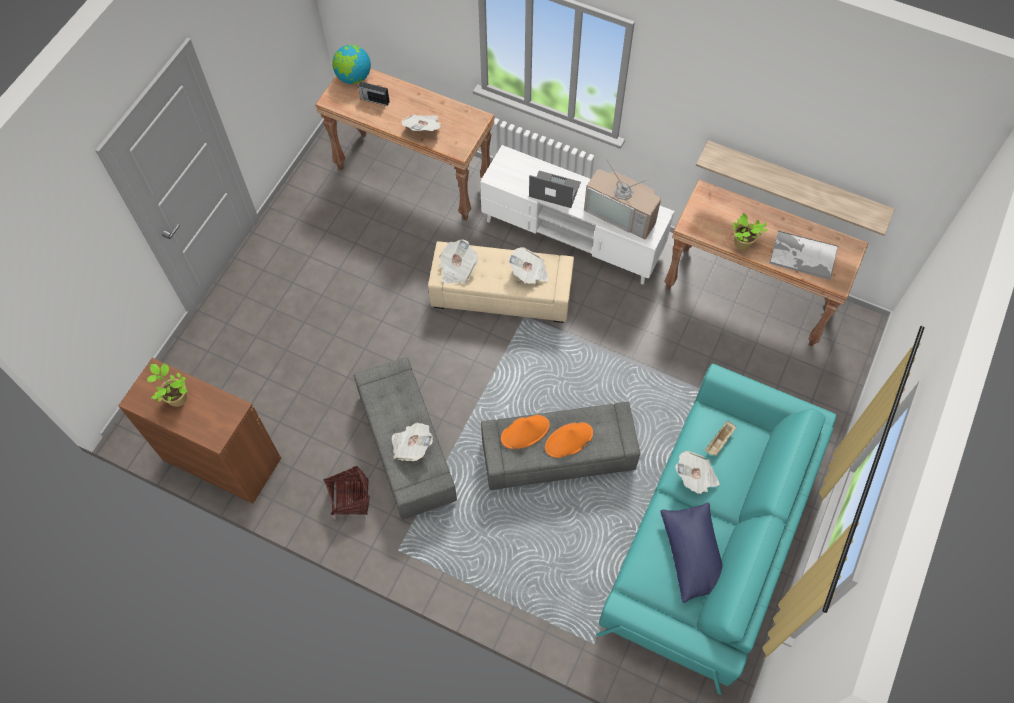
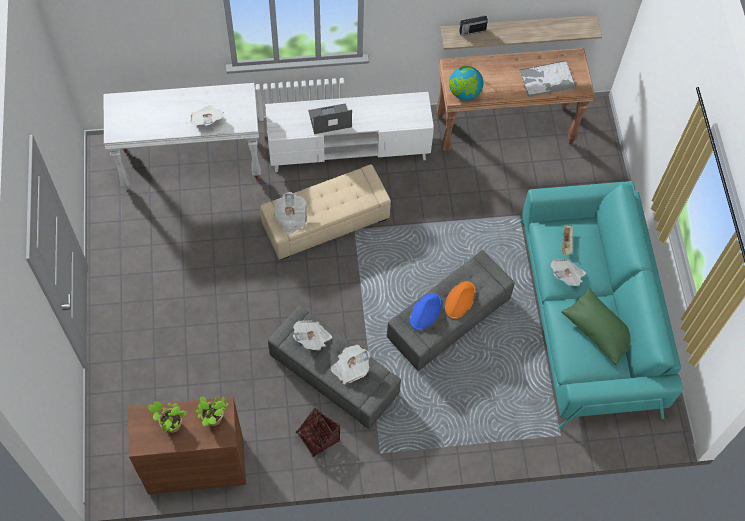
camera: 35 degrees left, 0 degrees up
brown console table [315,68,495,221] -> white console table [104,83,261,190]
globe [332,45,371,84] -> globe moved to [449,66,484,101]
radio [358,82,390,106] -> radio moved to [459,15,488,36]
orange hat [501,415,550,449] -> blue hat [410,293,442,330]
newspaper [508,247,549,284] -> newspaper moved to [293,321,332,351]
television [584,162,661,240] -> none
blue pillow [660,502,722,603] -> green pillow [561,288,630,365]
potted plant [733,213,767,250] -> potted plant moved to [195,396,229,427]

